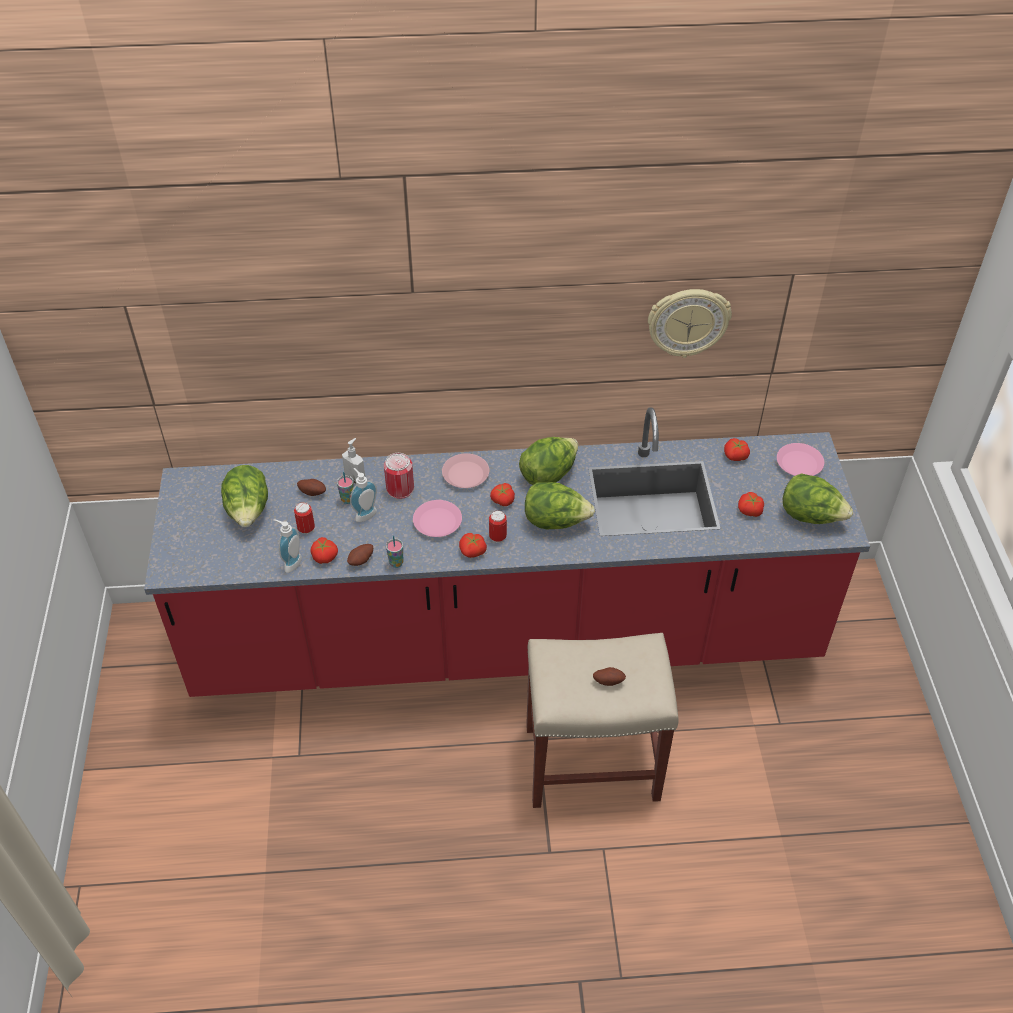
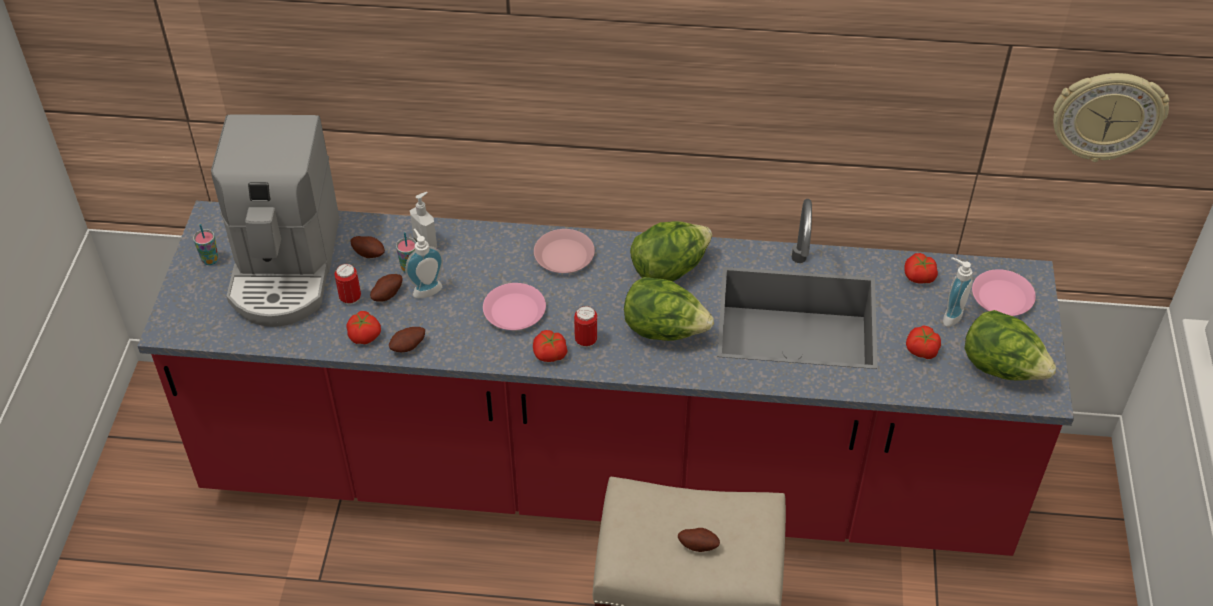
camera: 10 degrees right, 0 degrees up
lettuce [221,465,268,527] -> coffee machine [211,114,339,327]
soap dispenser [273,519,302,573] -> soap dispenser moved to [943,257,973,327]
can [384,453,414,499] -> none
cup [386,536,403,568] -> cup moved to [193,224,219,265]
tomato [490,483,515,506] -> none
wall clock [648,289,732,358] -> wall clock moved to [1053,73,1170,162]
none -> potato [370,274,402,302]

